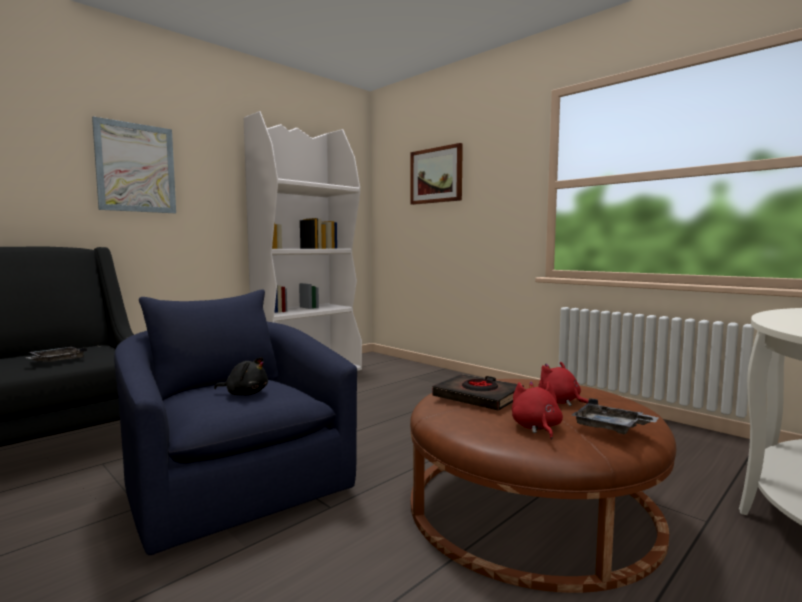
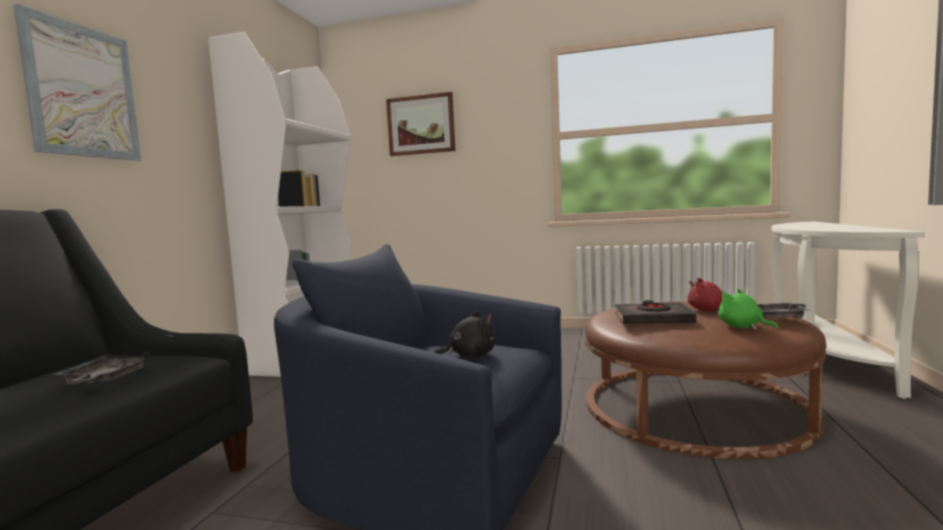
camera: 30 degrees left, 0 degrees up
red plush toy [512,381,563,440] -> green plush toy [718,289,779,330]

